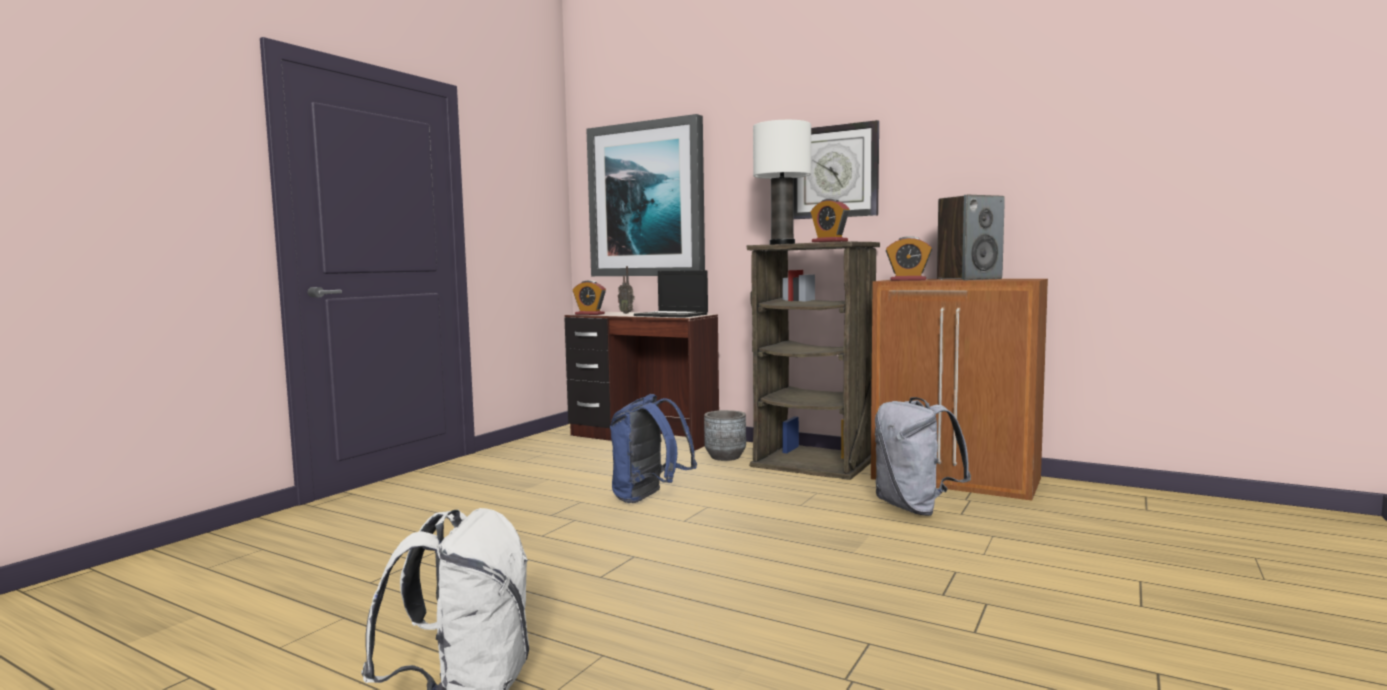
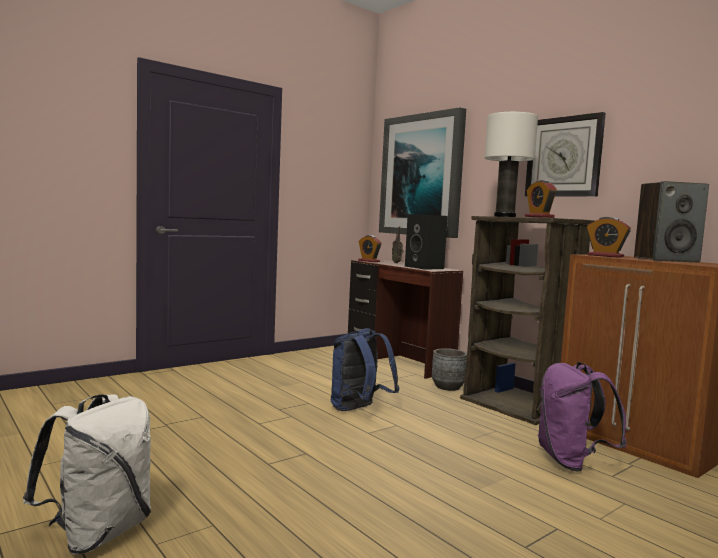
camera: 20 degrees right, 0 degrees up
laptop [634,270,708,318] -> black speaker [405,214,448,270]
grey backpack [875,397,971,516] -> purple backpack [537,362,627,472]

